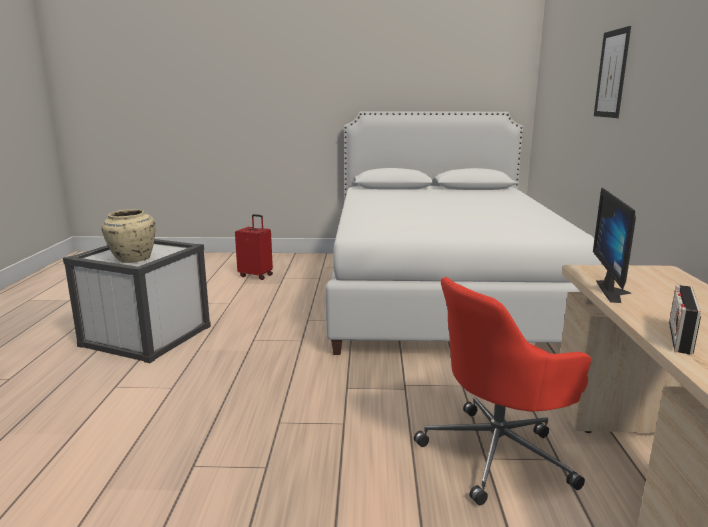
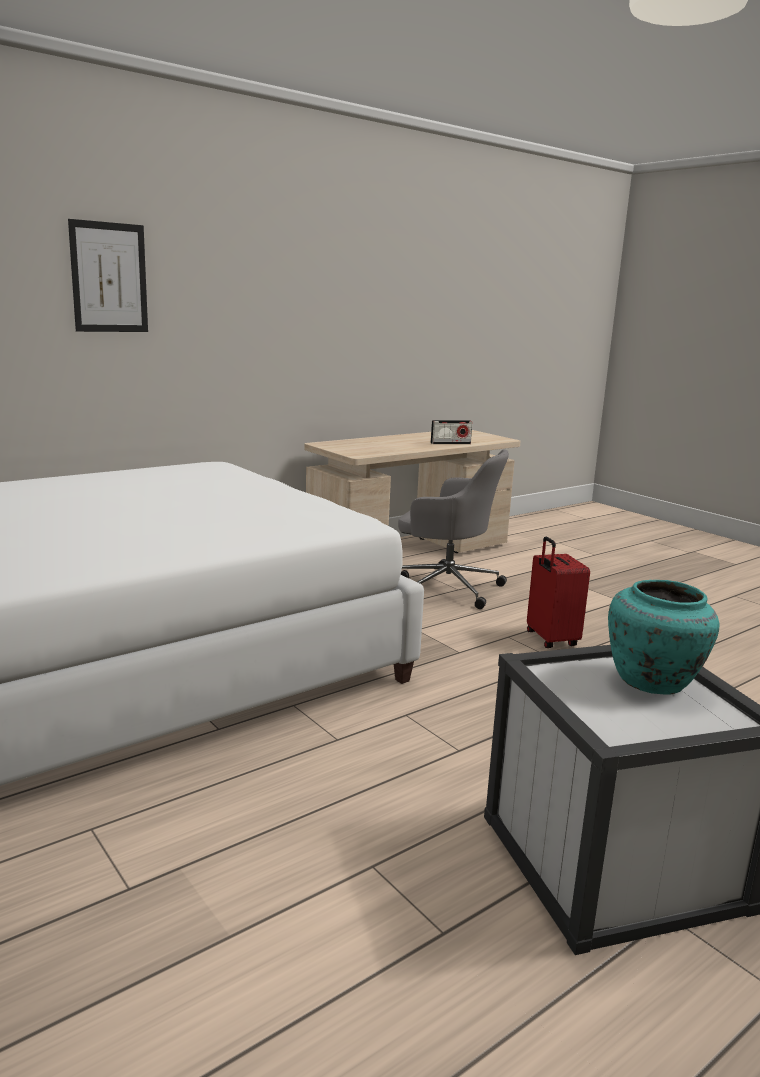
camera: 130 degrees left, 0 degrees up
beige vase [102,209,156,263] -> turquoise vase [608,580,719,695]
red suitcase [235,214,273,280] -> red suitcase moved to [527,537,590,648]
red office chair [414,277,591,505] -> grey office chair [398,449,509,609]
monitor [593,188,636,303] -> none

